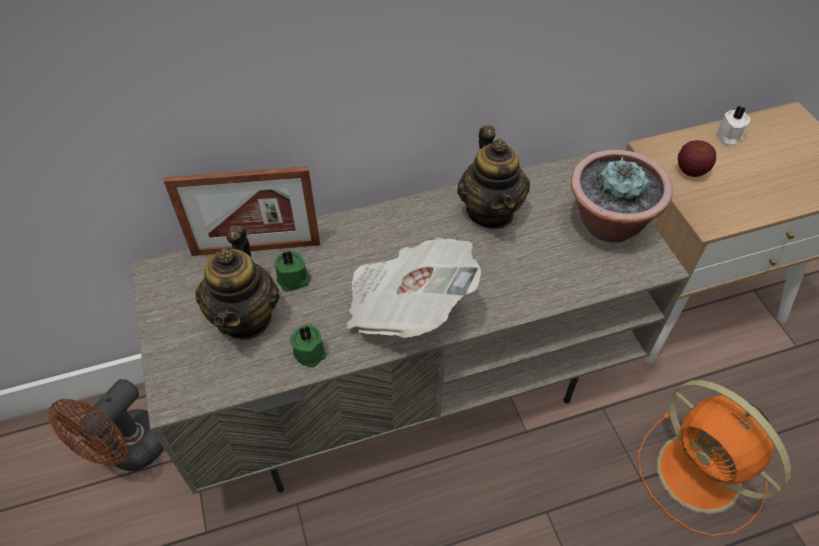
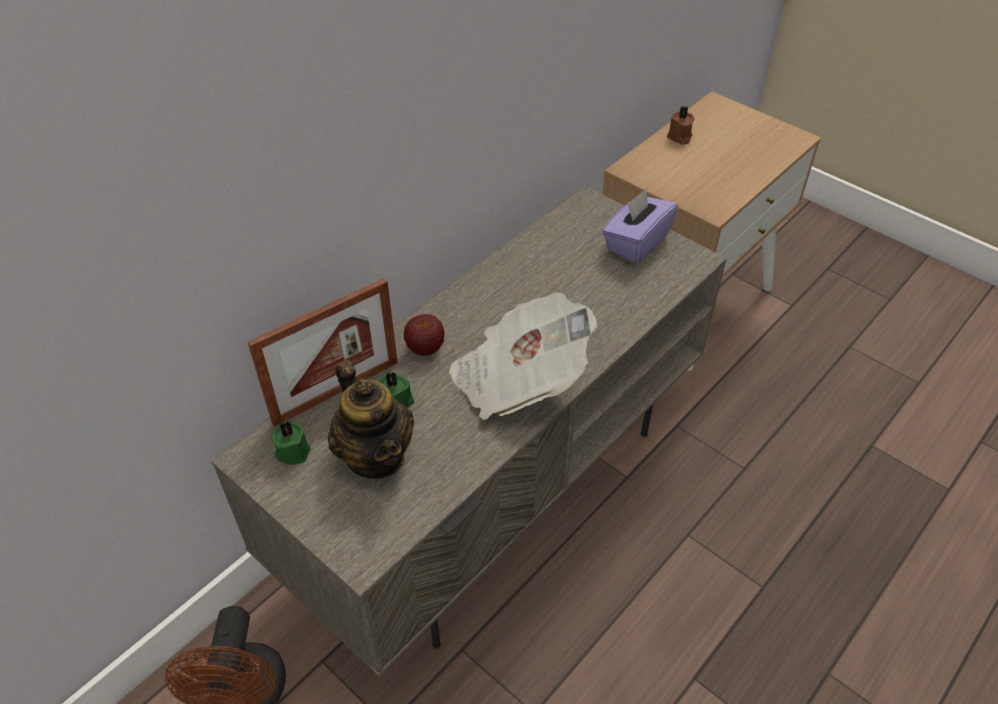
camera: 30 degrees left, 5 degrees down
green candle [290,325,326,368] -> green candle moved to [271,420,311,465]
teapot [457,126,530,229] -> none
potted plant [571,150,673,243] -> purple tissue box [602,189,678,264]
orange fan [638,380,791,536] -> none
apple [678,140,716,177] -> apple moved to [404,314,445,356]
white candle [715,105,750,146] -> brown candle [667,106,695,145]

